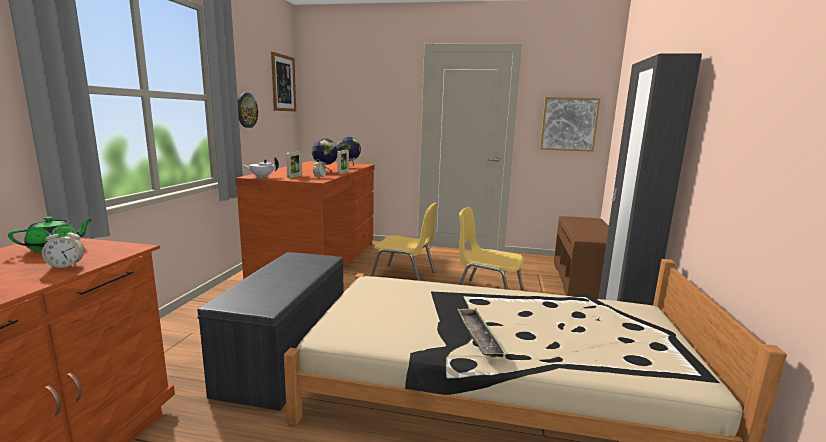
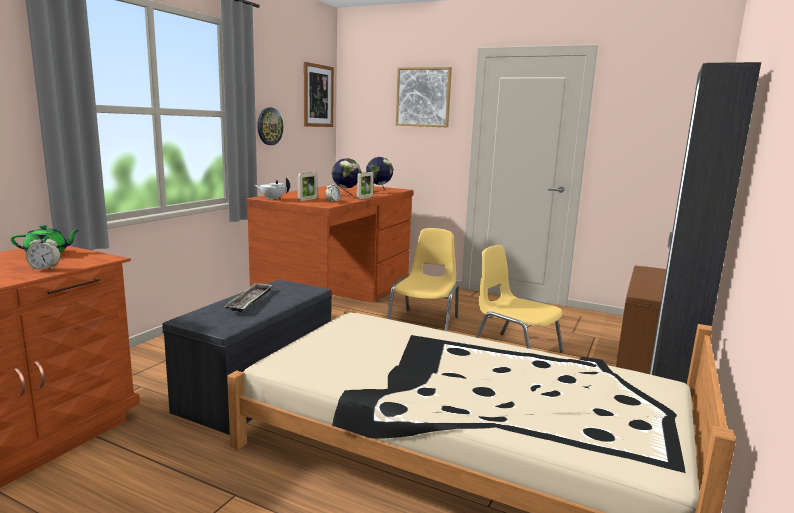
camera: 15 degrees right, 0 degrees up
yellow chair [371,202,438,281] -> yellow chair turned 105 degrees counterclockwise [387,228,459,331]
tray [457,309,508,357] -> tray moved to [224,282,272,312]
picture [540,97,600,152] -> picture moved to [396,67,452,128]

